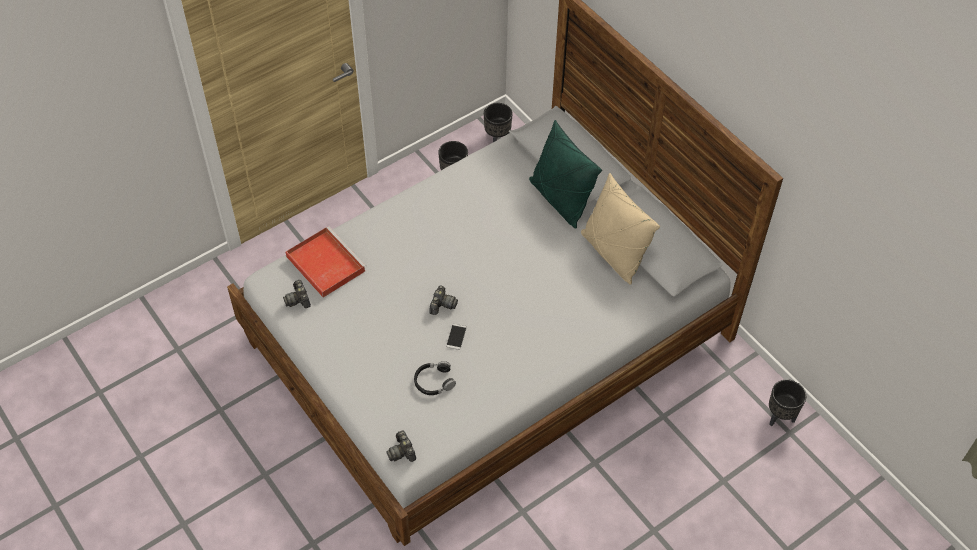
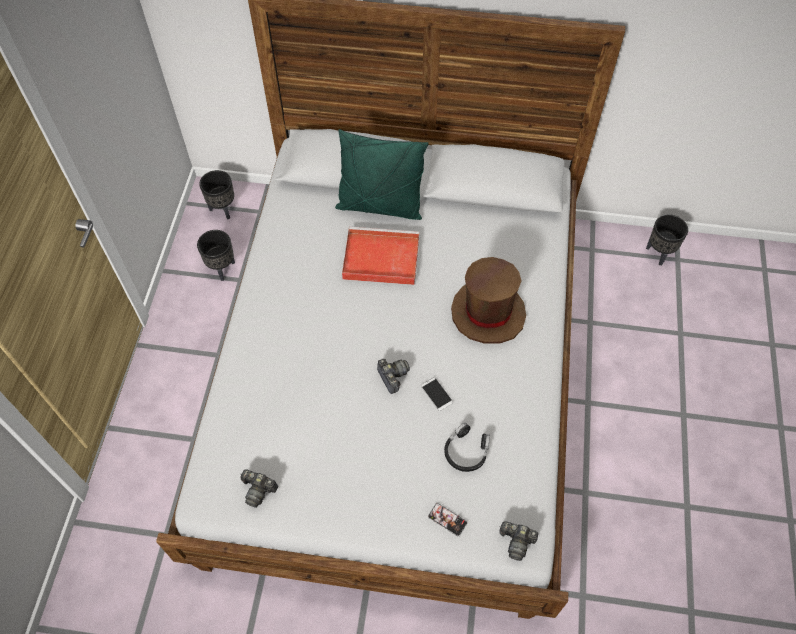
camera: 45 degrees left, 5 degrees up
red tray [286,226,367,298] -> red tray moved to [342,226,419,285]
beige pillow [581,173,660,285] -> none
none -> phone [428,503,467,536]
none -> brown hat [451,257,526,344]

